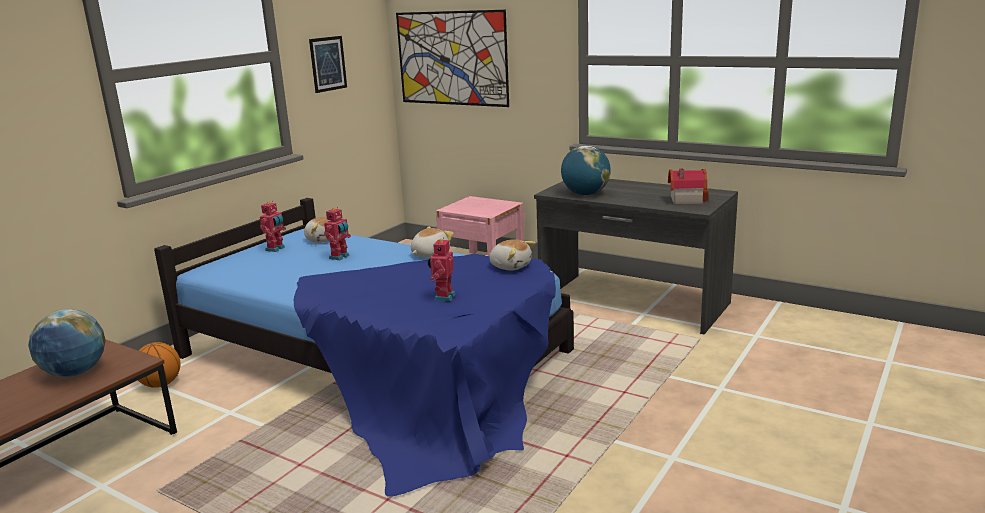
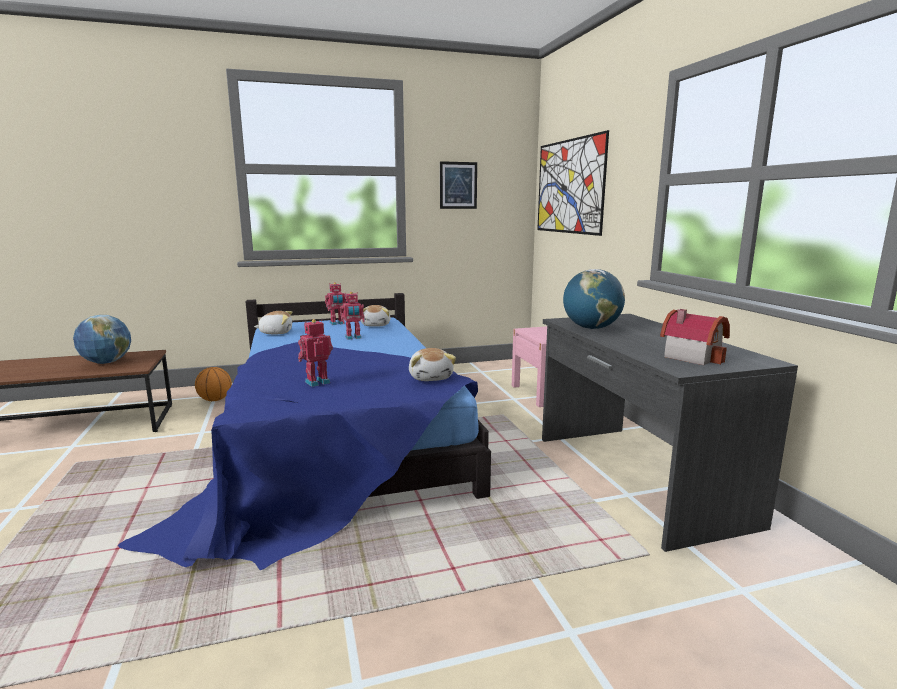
camera: 40 degrees right, 5 degrees down
plush toy [411,227,454,258] -> plush toy moved to [254,311,292,334]

